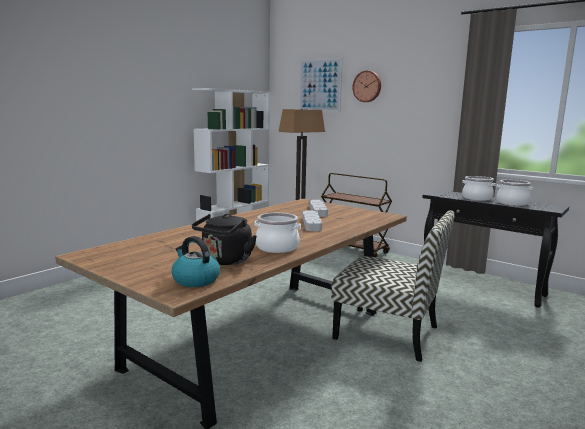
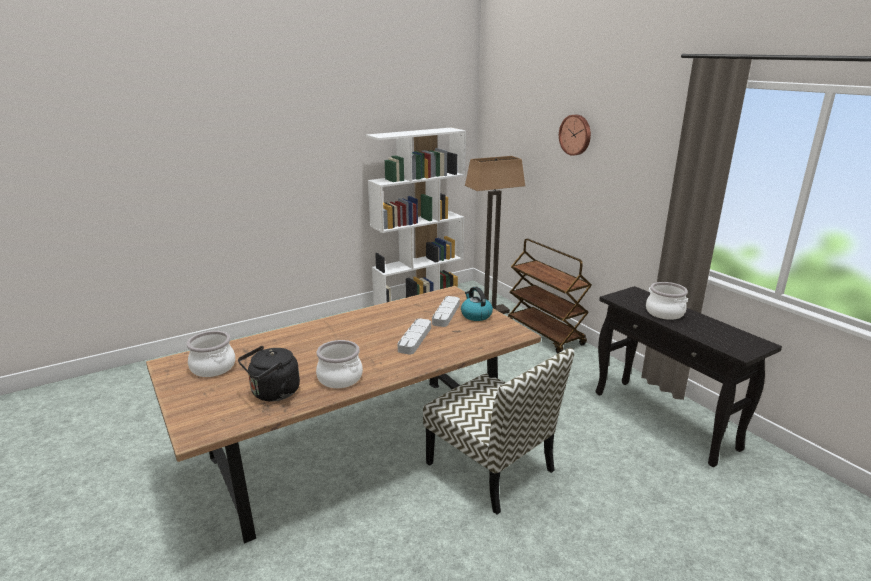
camera: 20 degrees right, 10 degrees up
kettle [171,236,220,287] -> kettle moved to [461,287,493,321]
picture [299,58,343,112] -> none
cooking pot [496,180,533,206] -> cooking pot moved to [186,331,235,377]

